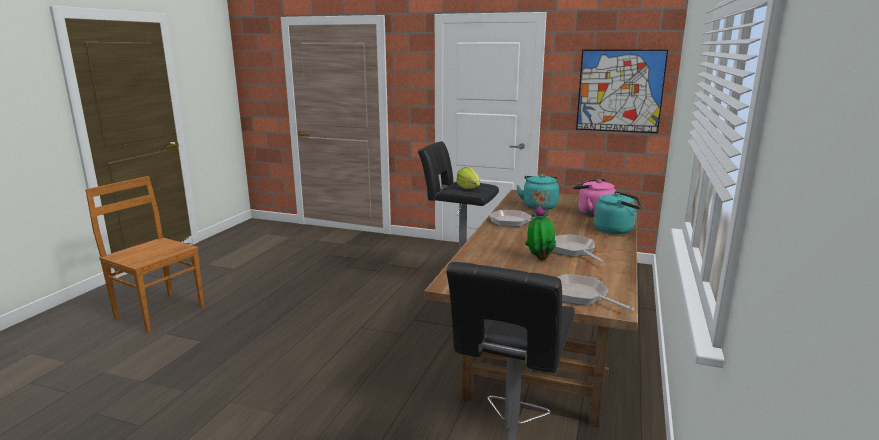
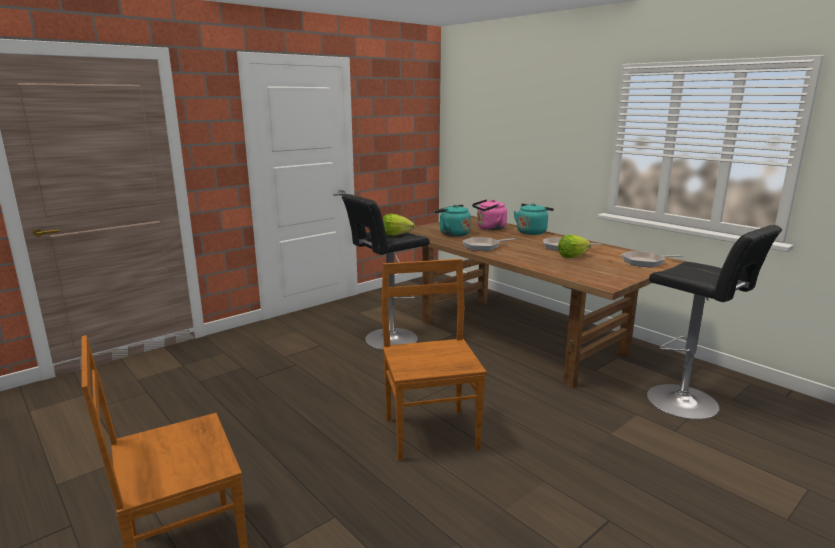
camera: 60 degrees left, 0 degrees up
potted plant [525,205,556,260] -> lettuce [558,235,591,258]
picture [576,49,668,133] -> none
none -> brown chair [382,259,487,461]

